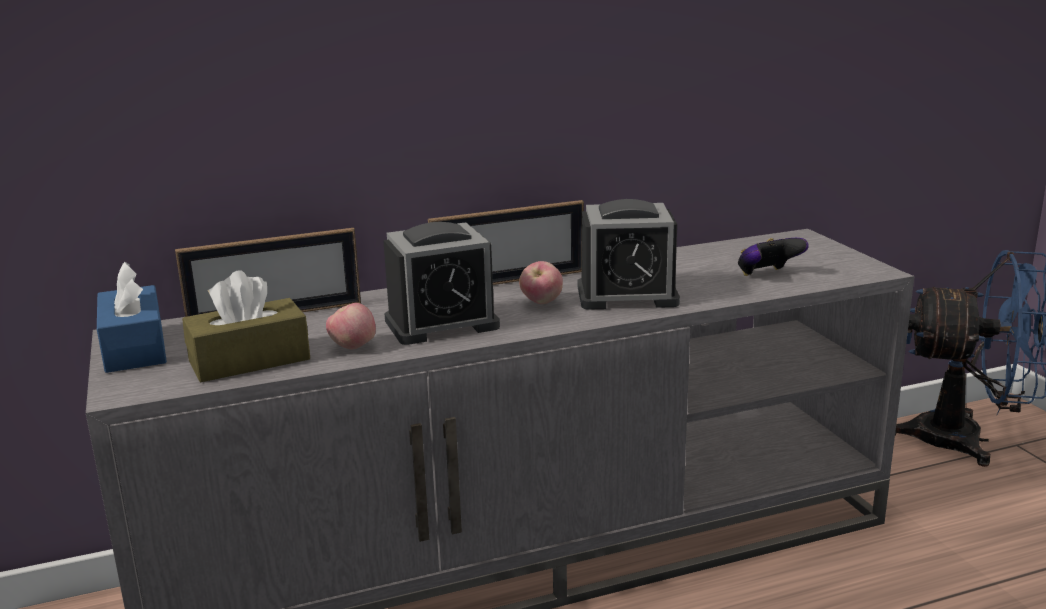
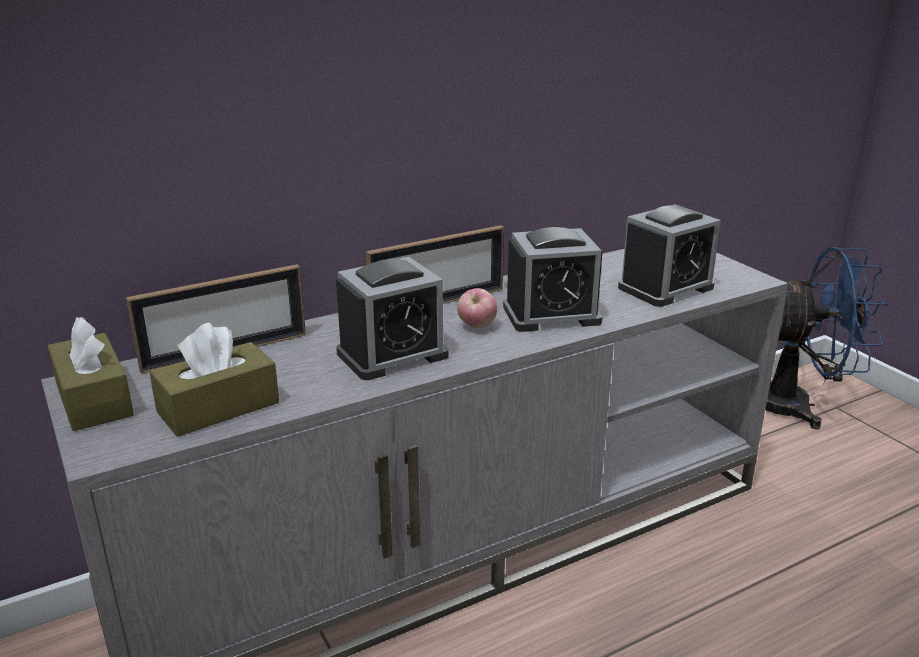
camera: 10 degrees left, 5 degrees up
blue tissue box [97,262,167,373] -> brown tissue box [48,317,134,431]
apple [326,303,376,349] -> none
game controller [738,238,809,276] -> alarm clock [618,205,721,307]

